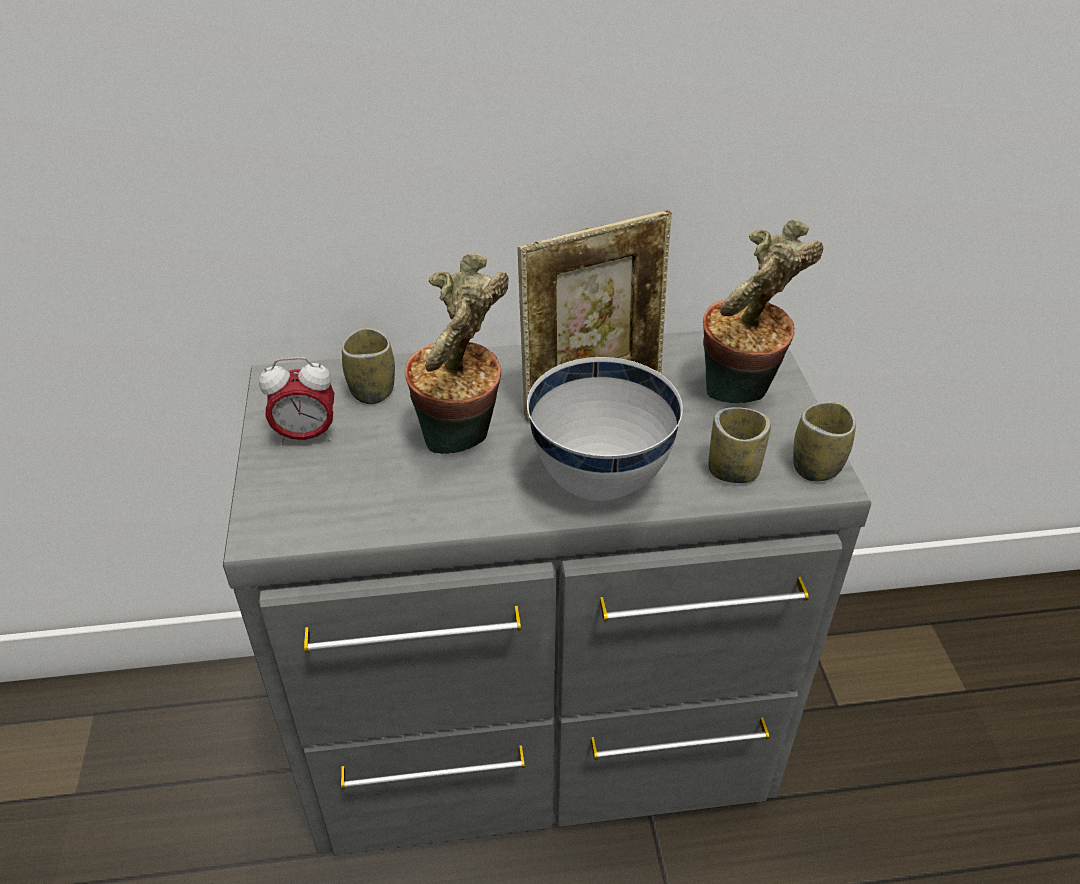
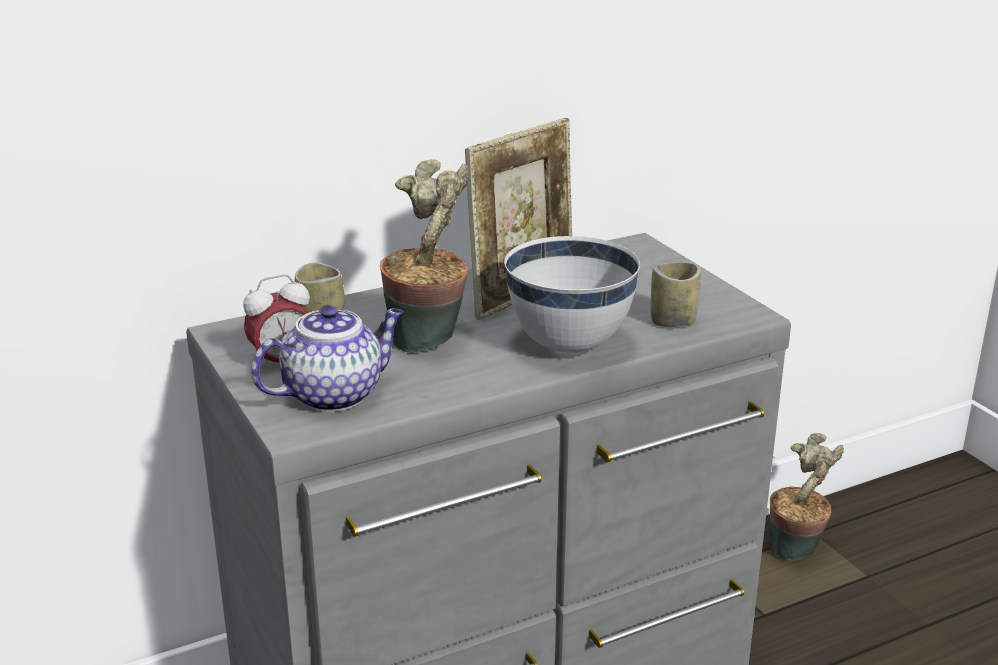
camera: 20 degrees left, 15 degrees down
potted plant [703,220,823,403] -> potted plant moved to [769,433,844,561]
cup [793,402,856,481] -> none
none -> teapot [251,305,403,412]

